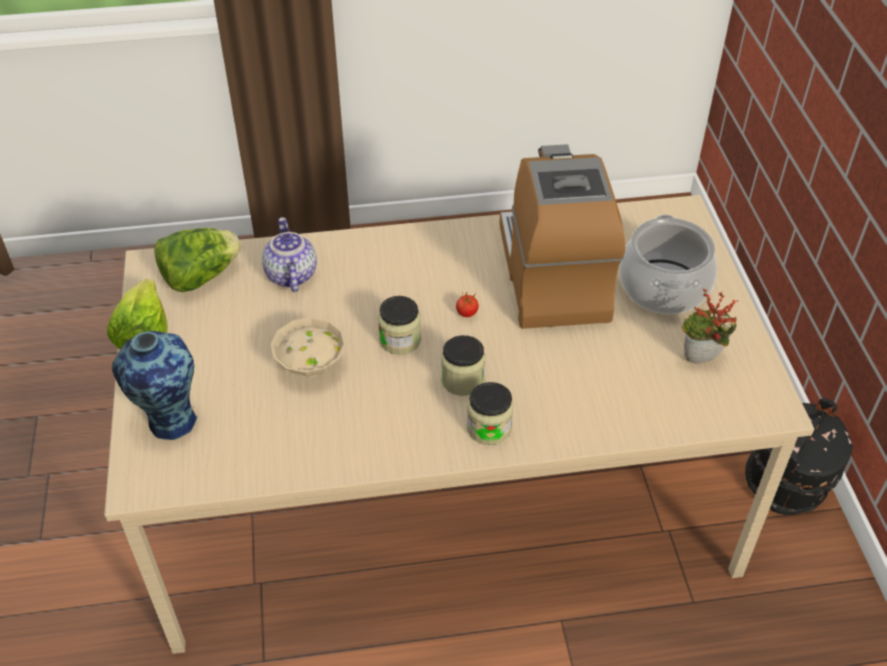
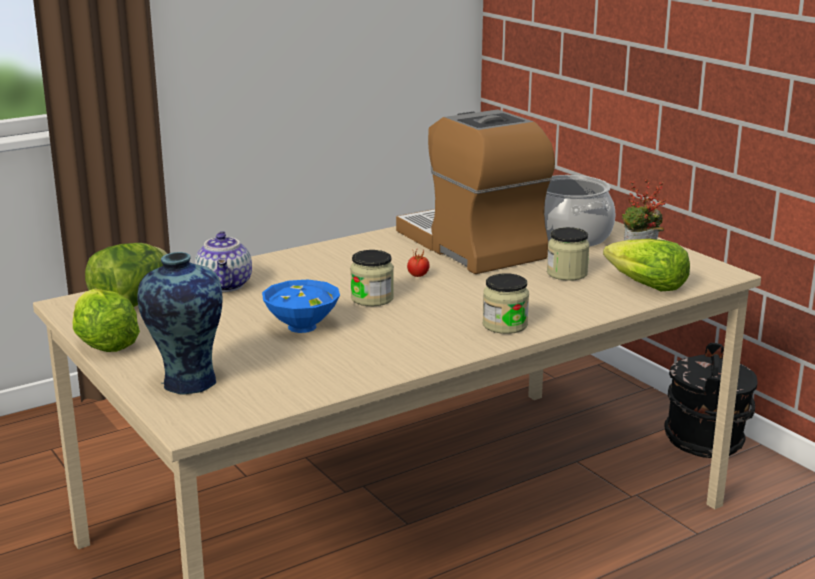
camera: 25 degrees left, 25 degrees down
teapot [262,217,317,292] -> teapot turned 150 degrees counterclockwise [195,231,252,292]
beige bowl [271,317,346,377] -> blue bowl [262,280,340,333]
jar [441,335,485,396] -> jar moved to [547,227,590,281]
none -> lettuce [603,239,690,291]

